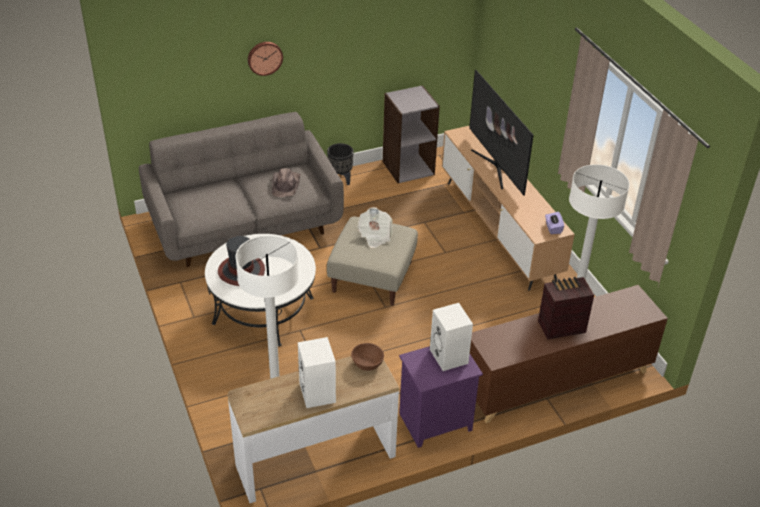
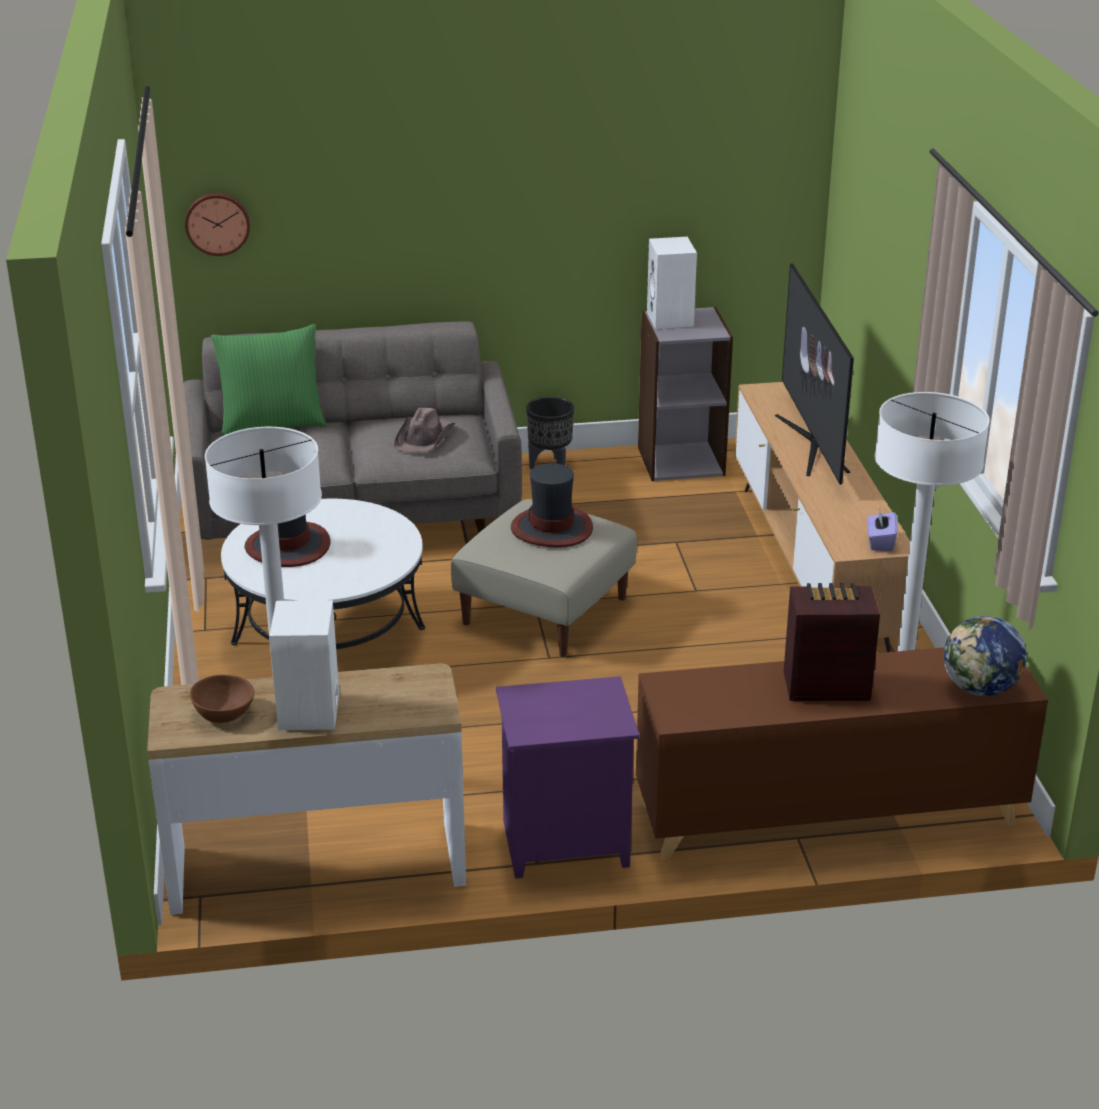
camera: 15 degrees right, 10 degrees down
wall clock [248,42,283,76] -> wall clock moved to [185,193,250,256]
brown bowl [351,343,384,371] -> brown bowl moved to [190,675,254,723]
newspaper [357,207,393,248] -> hat [511,463,593,548]
white speaker [430,303,473,371] -> white speaker moved to [647,237,697,329]
none -> green pillow [211,324,327,436]
none -> globe [944,616,1026,696]

